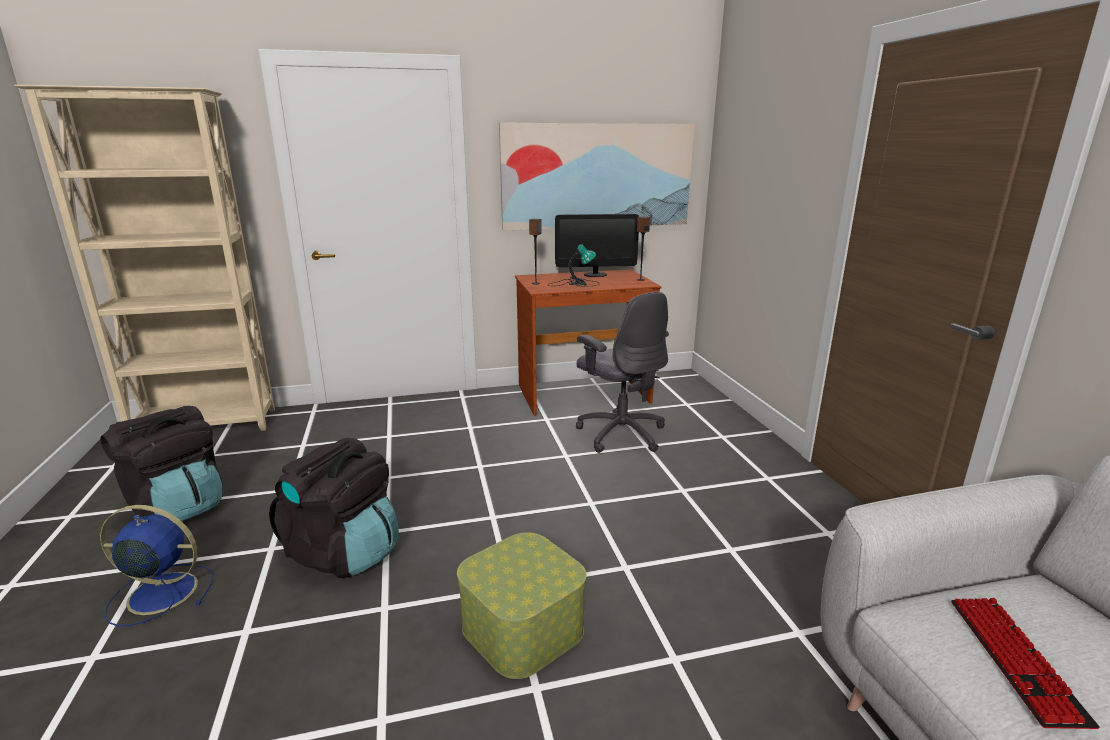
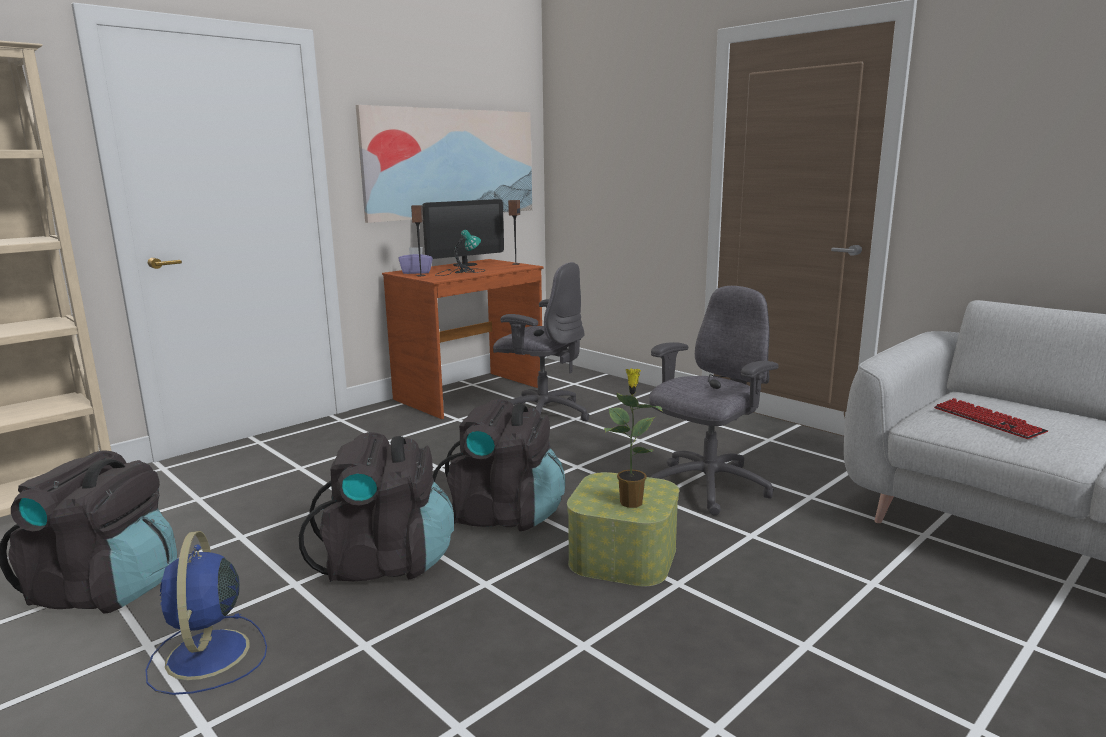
camera: 30 degrees left, 5 degrees down
blue fan [100,505,213,626] -> blue fan turned 75 degrees counterclockwise [145,531,267,695]
none -> purple tissue box [398,247,433,274]
none -> black backpack [433,399,565,531]
none -> potted plant [604,368,663,508]
none -> grey office chair [649,286,779,516]

